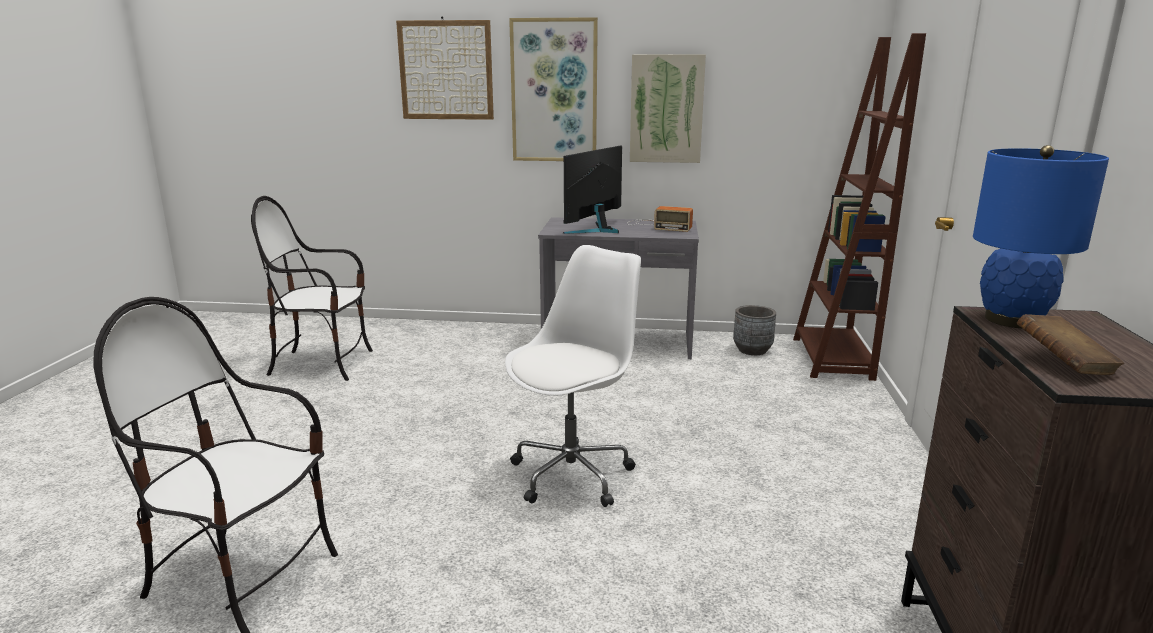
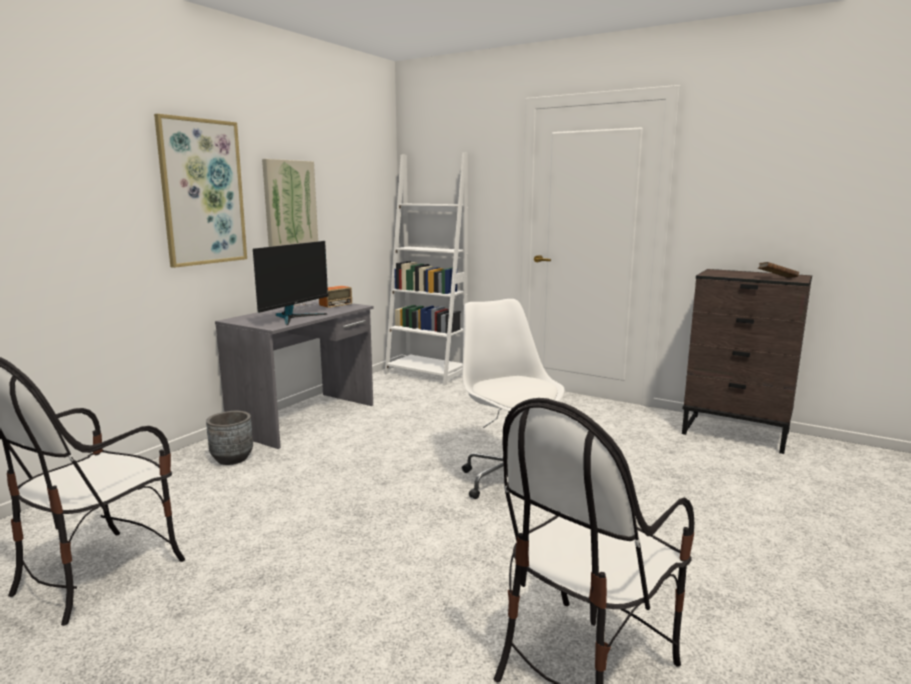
camera: 65 degrees left, 5 degrees down
picture [396,17,494,120] -> none
monitor [563,145,622,234] -> monitor turned 120 degrees counterclockwise [253,241,328,325]
grey planter [733,305,776,355] -> grey planter moved to [206,411,253,465]
brown bookcase [793,33,926,381] -> white bookcase [385,152,468,386]
blue table lamp [973,145,1109,328] -> none

